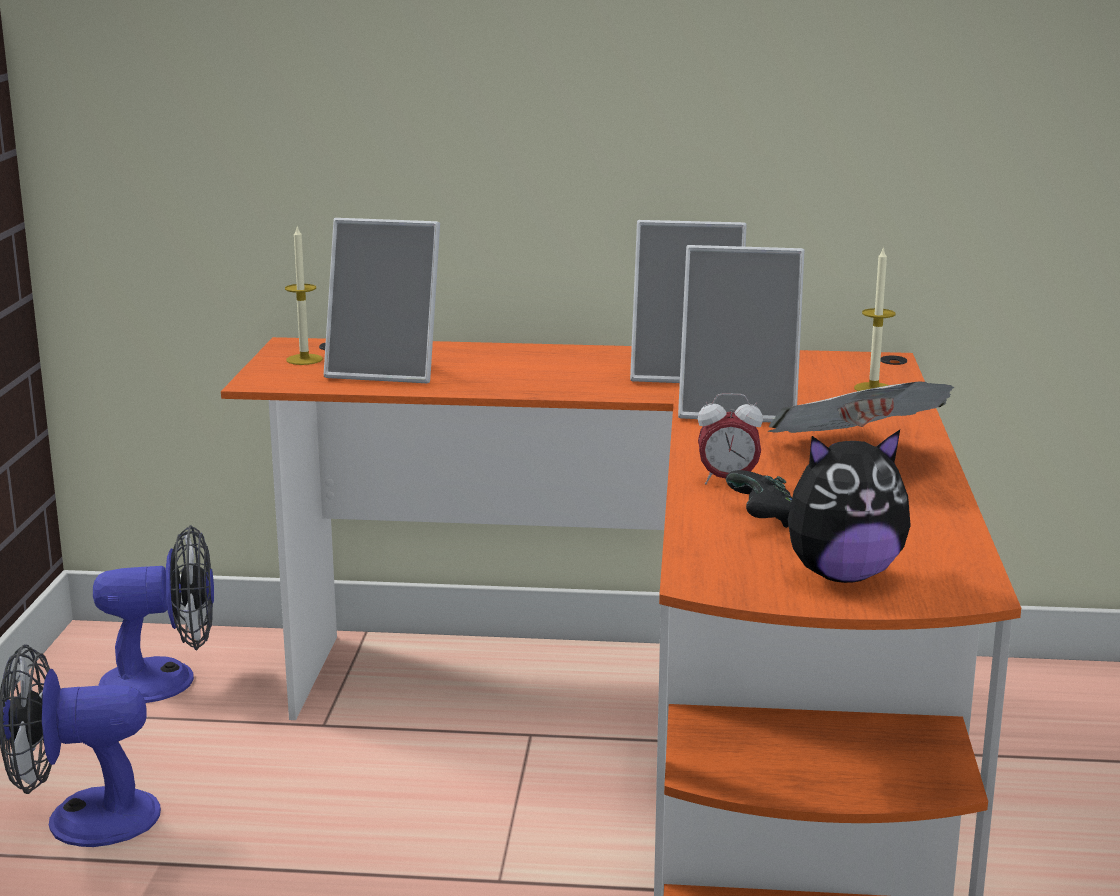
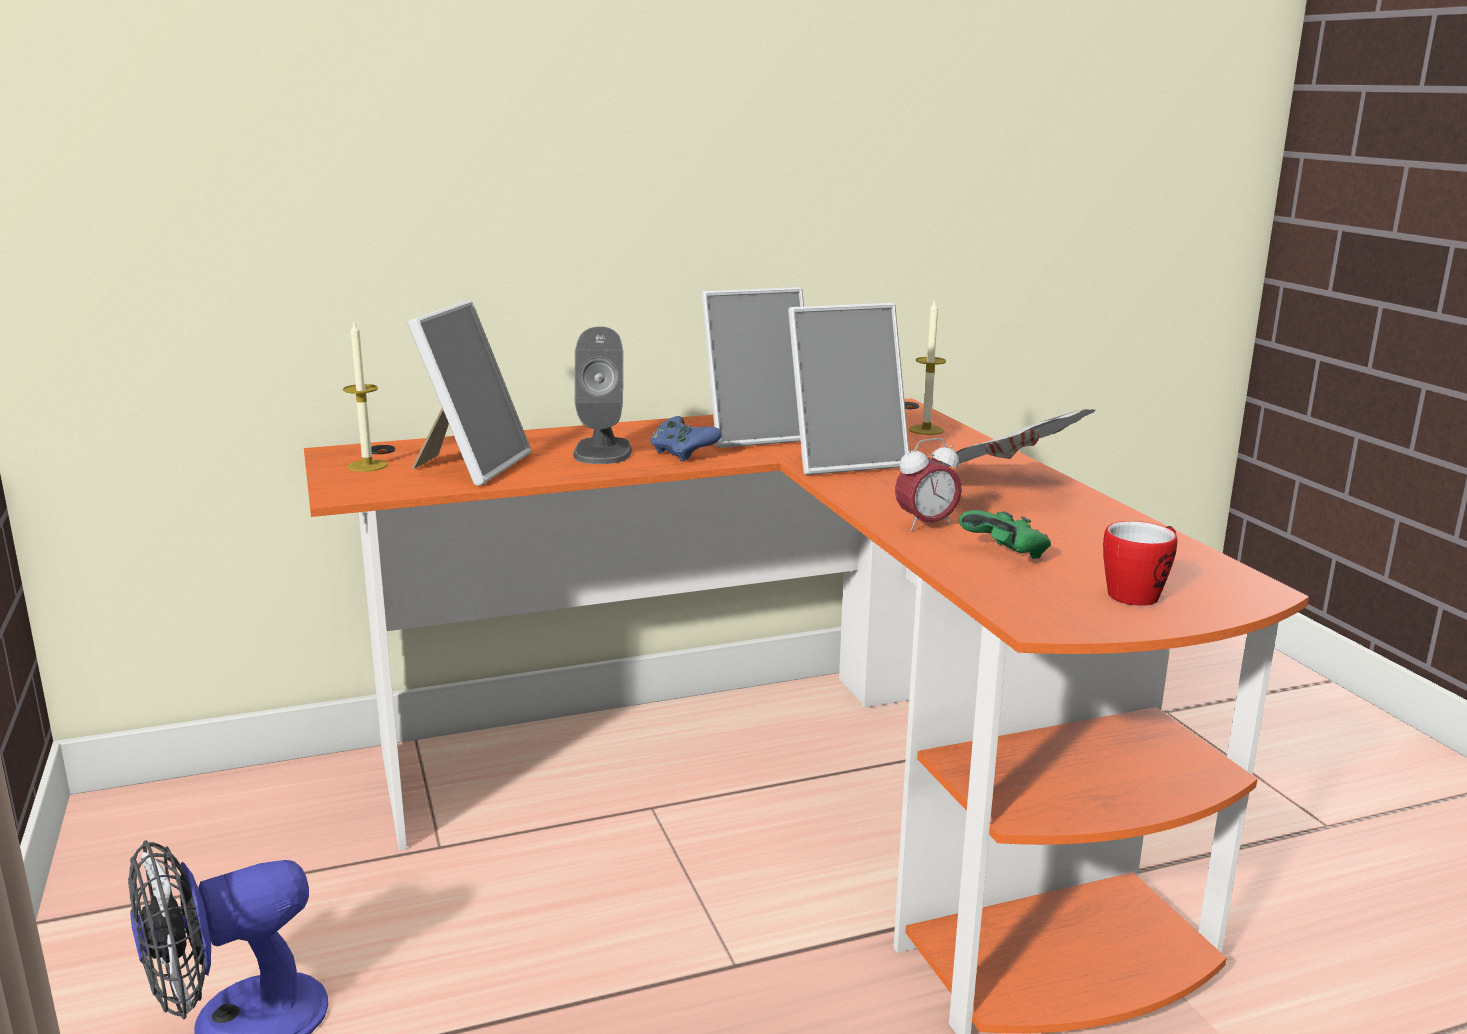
camera: 25 degrees left, 0 degrees up
fan [93,525,214,703] -> none
picture frame [324,218,440,383] -> picture frame turned 60 degrees counterclockwise [408,300,531,486]
black game controller [726,470,792,528] -> green game controller [958,510,1051,559]
plush toy [788,430,911,583] -> mug [1103,521,1178,606]
none -> grey speaker [573,326,632,464]
none -> blue game controller [650,416,722,462]

